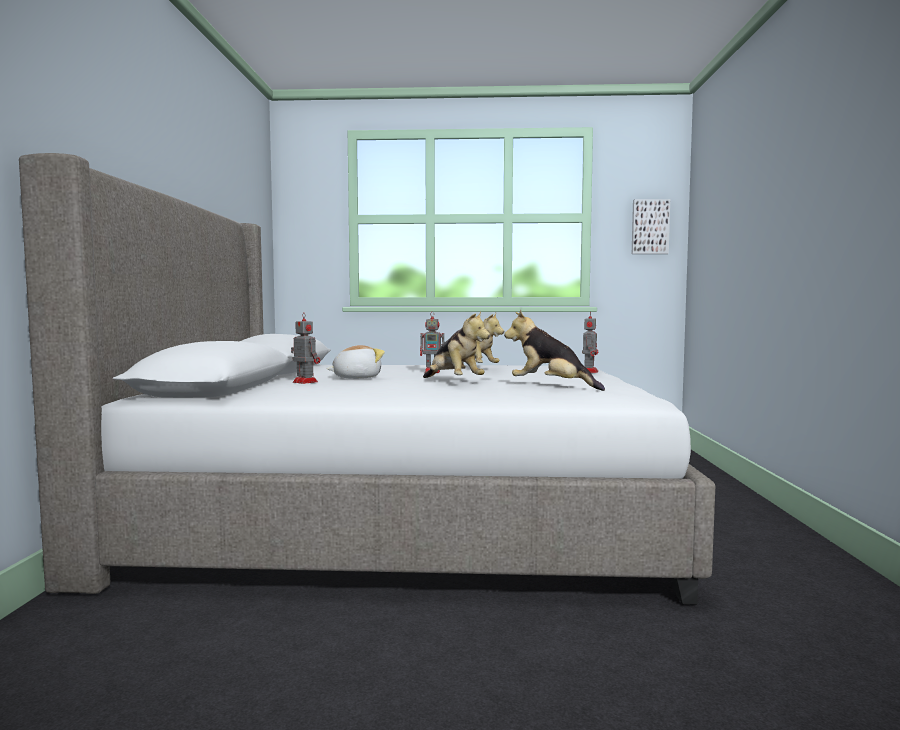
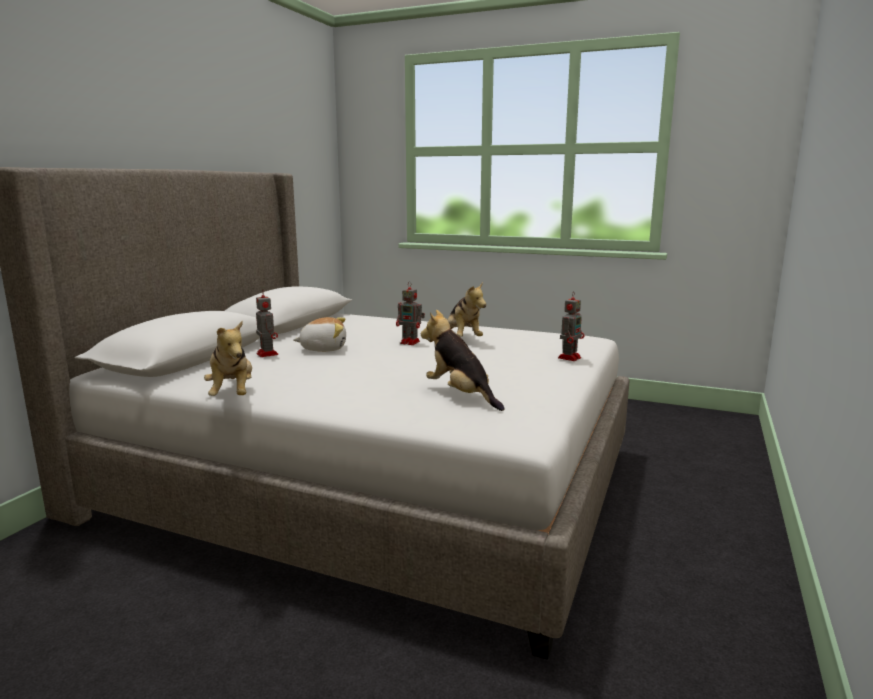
camera: 20 degrees right, 10 degrees up
plush toy [423,311,490,378] -> plush toy moved to [204,321,252,396]
picture [632,199,670,254] -> none

